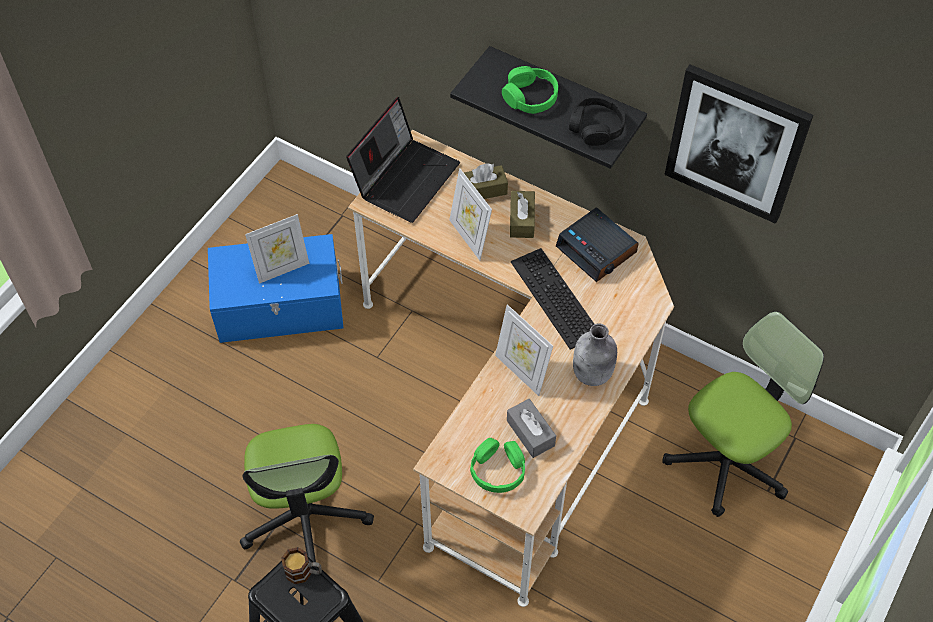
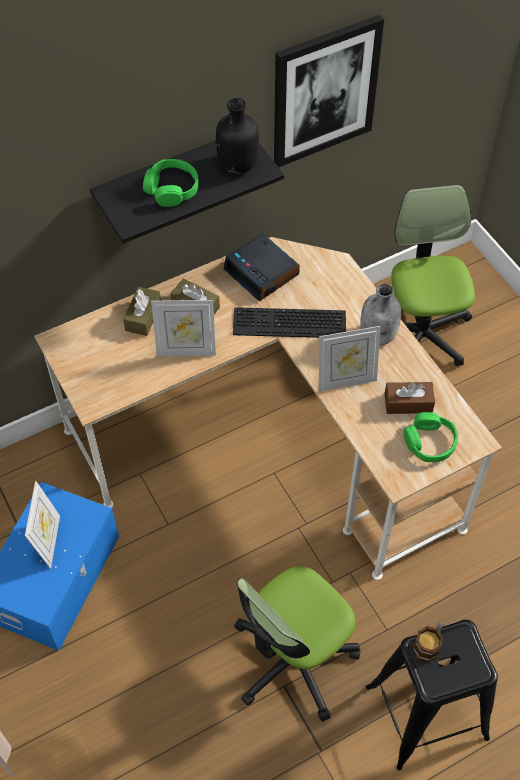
camera: 60 degrees left, 0 degrees up
office chair [240,424,374,562] -> office chair turned 120 degrees clockwise [234,566,360,722]
laptop [346,97,460,223] -> none
grey tissue box [507,399,556,458] -> brown tissue box [385,382,435,414]
alarm clock [556,207,639,282] -> alarm clock turned 60 degrees clockwise [223,233,300,301]
black headphones [569,96,625,146] -> black bottle [216,98,259,173]

